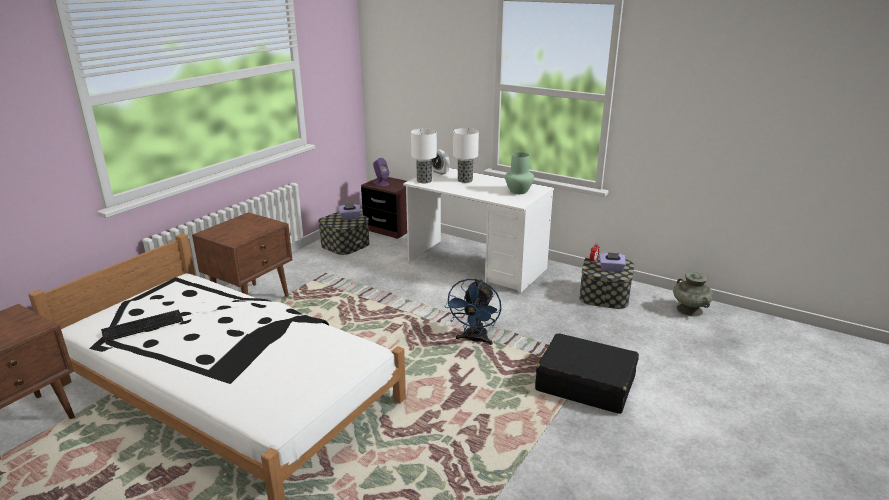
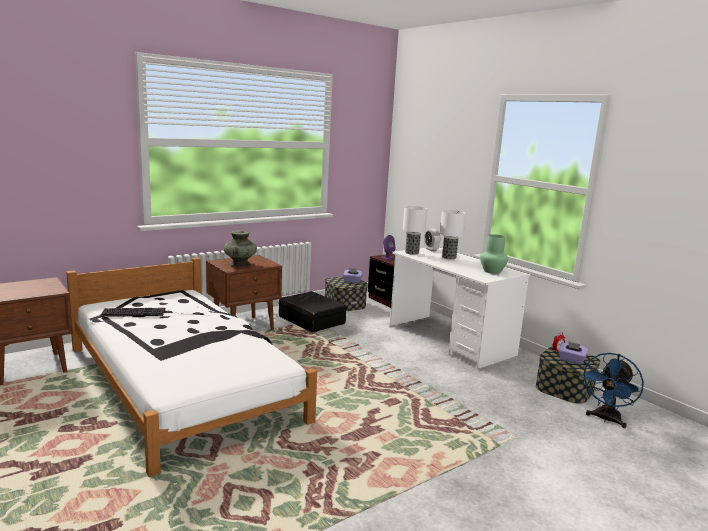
camera: 20 degrees right, 10 degrees down
blue fan [445,279,501,345] -> blue fan moved to [581,353,644,428]
black suitcase [535,333,639,414] -> black suitcase moved to [279,291,347,332]
turquoise vase [673,272,713,317] -> turquoise vase moved to [224,230,257,267]

